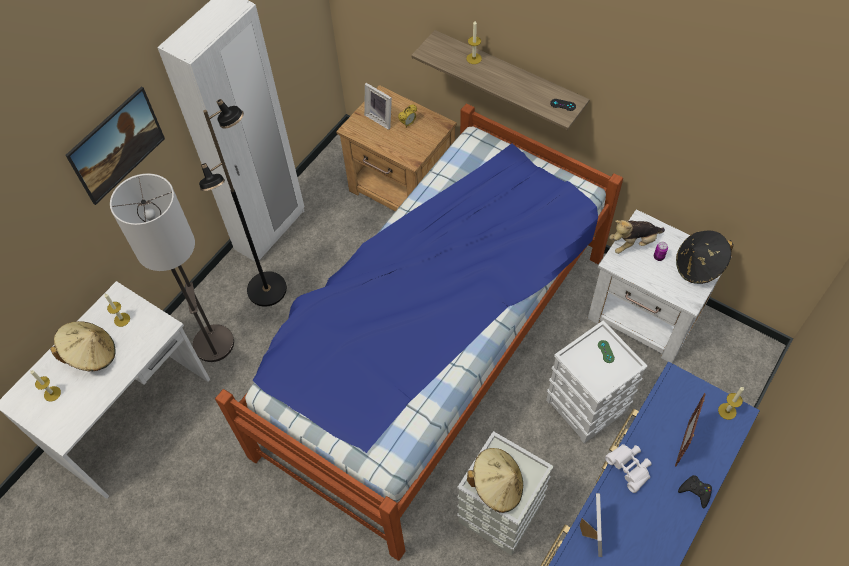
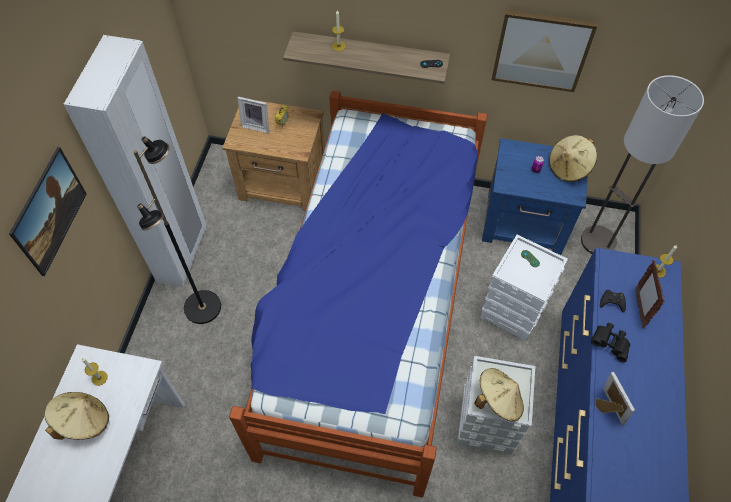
camera: 25 degrees left, 0 degrees up
candle [30,370,61,401] -> none
floor lamp [110,173,234,362] -> floor lamp moved to [581,75,704,254]
white nightstand [588,209,732,363] -> blue nightstand [482,138,587,255]
white binoculars [605,444,652,493] -> black binoculars [591,323,630,362]
plush toy [609,220,665,254] -> none
black hat [676,231,734,284] -> beige hat [549,135,597,182]
black game controller [678,475,712,508] -> black game controller moved to [600,290,626,313]
none -> picture [492,10,598,92]

